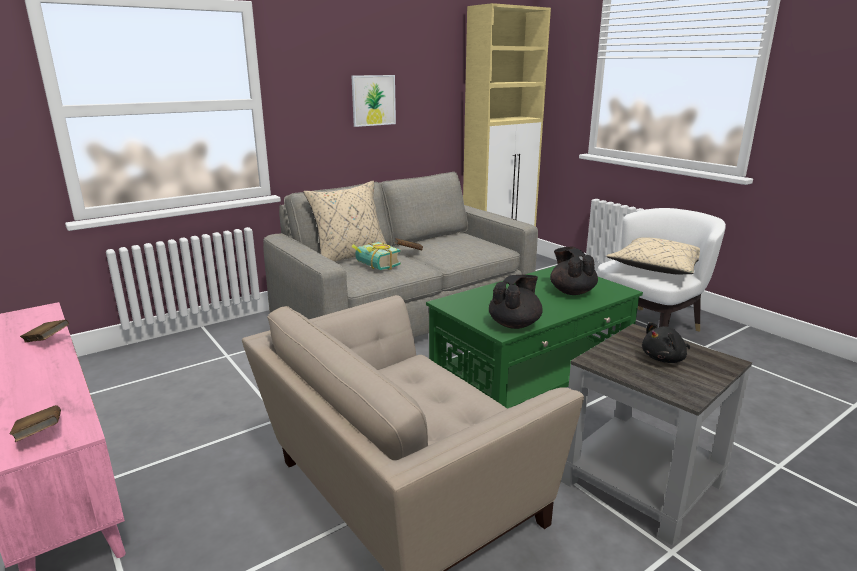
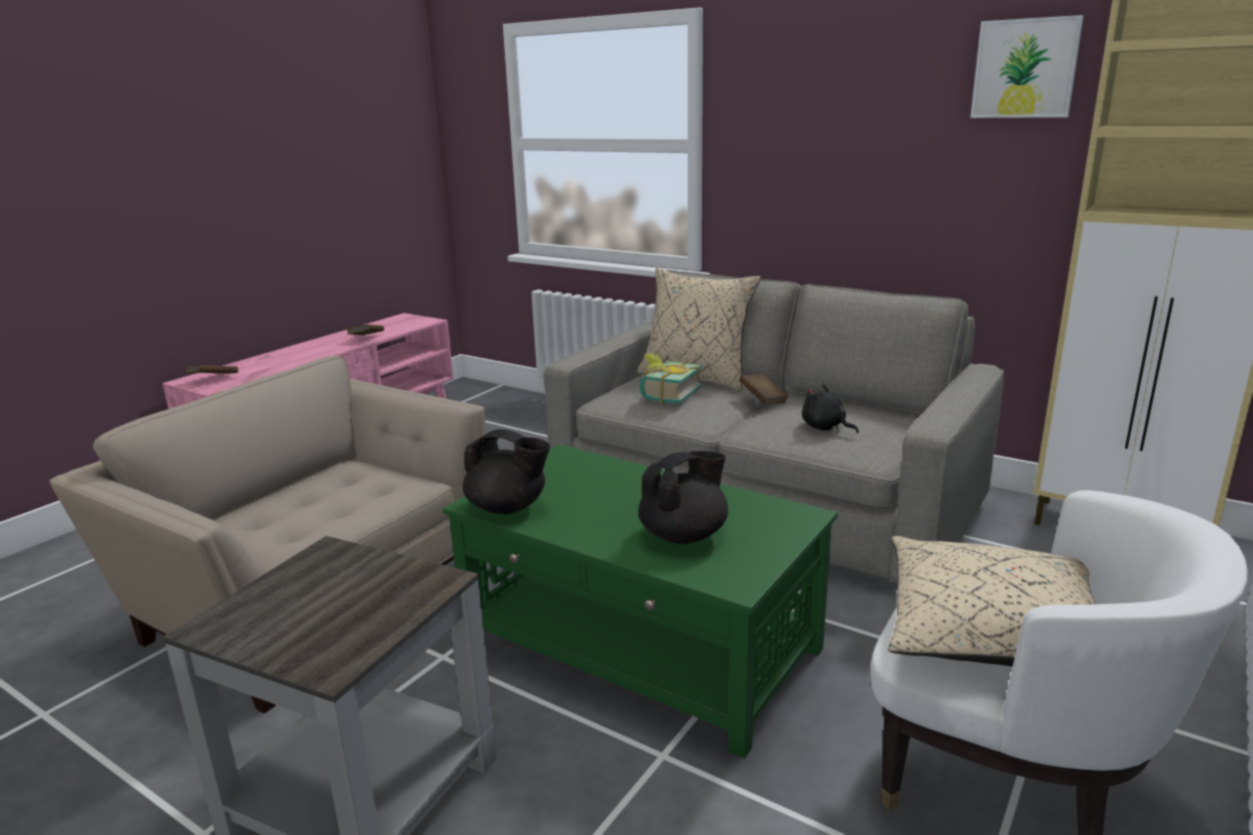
camera: 70 degrees right, 0 degrees up
picture [352,75,396,127] -> picture moved to [970,15,1084,118]
black plush toy [642,322,690,363] -> black plush toy moved to [802,384,859,433]

